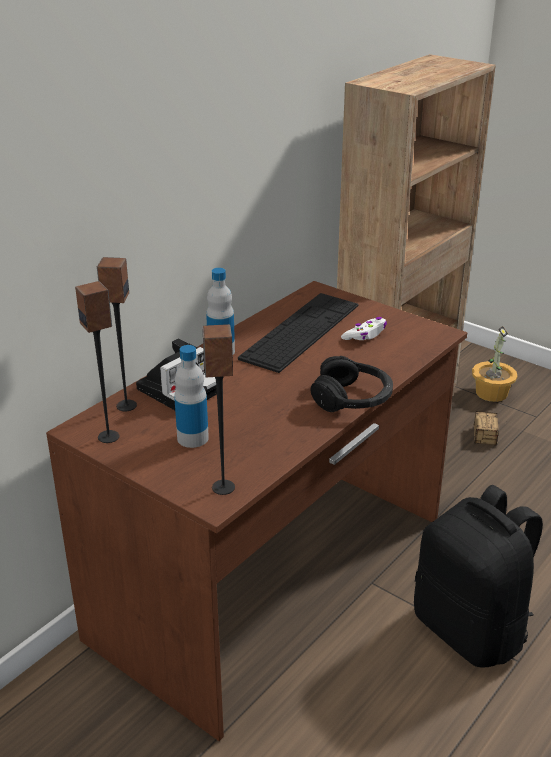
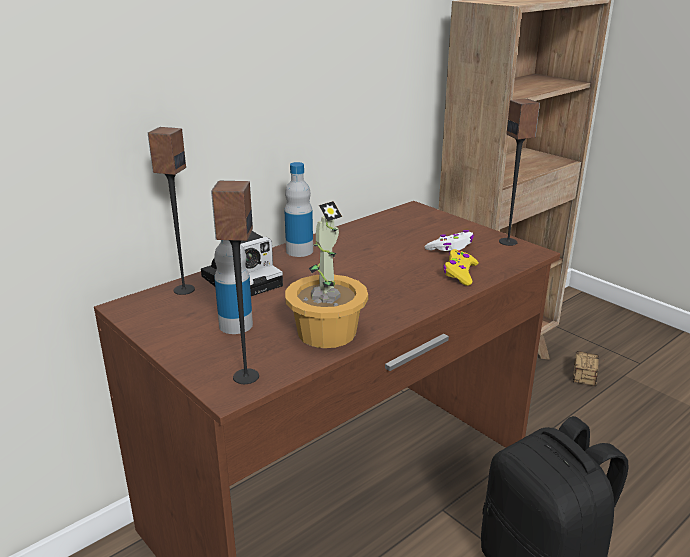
camera: 10 degrees right, 5 degrees down
speaker [75,281,120,443] -> speaker moved to [499,99,540,246]
keyboard [238,293,359,373] -> none
black headphones [310,356,393,412] -> none
potted plant [472,326,517,402] -> potted plant moved to [285,201,368,348]
none -> yellow game controller [443,249,479,286]

